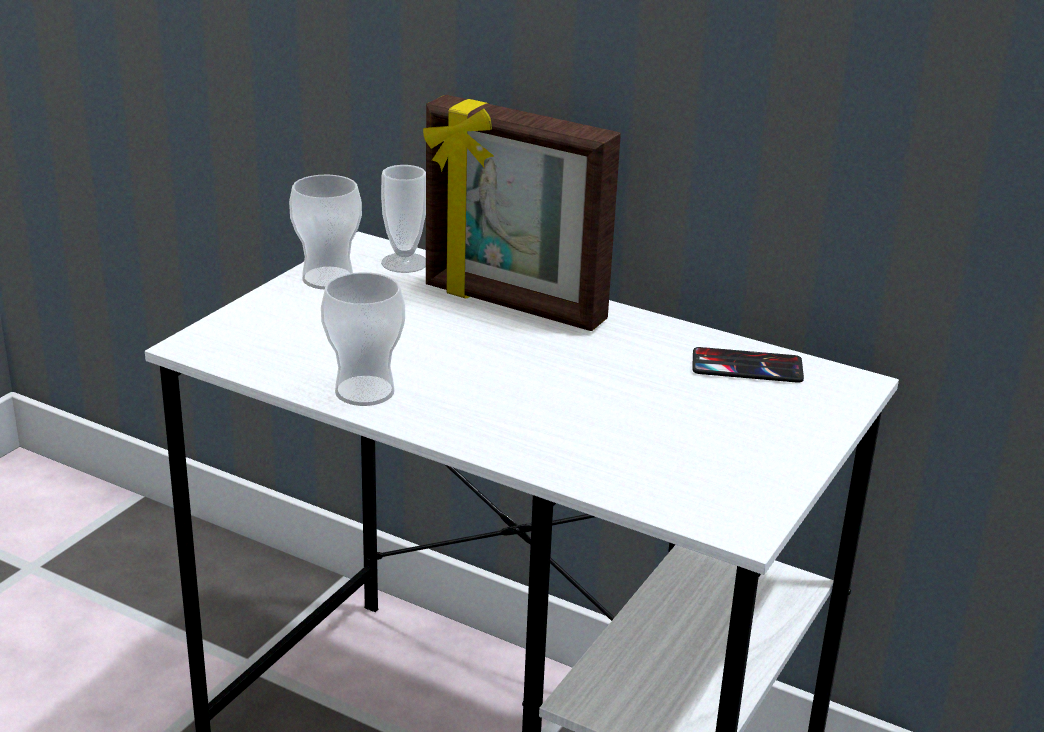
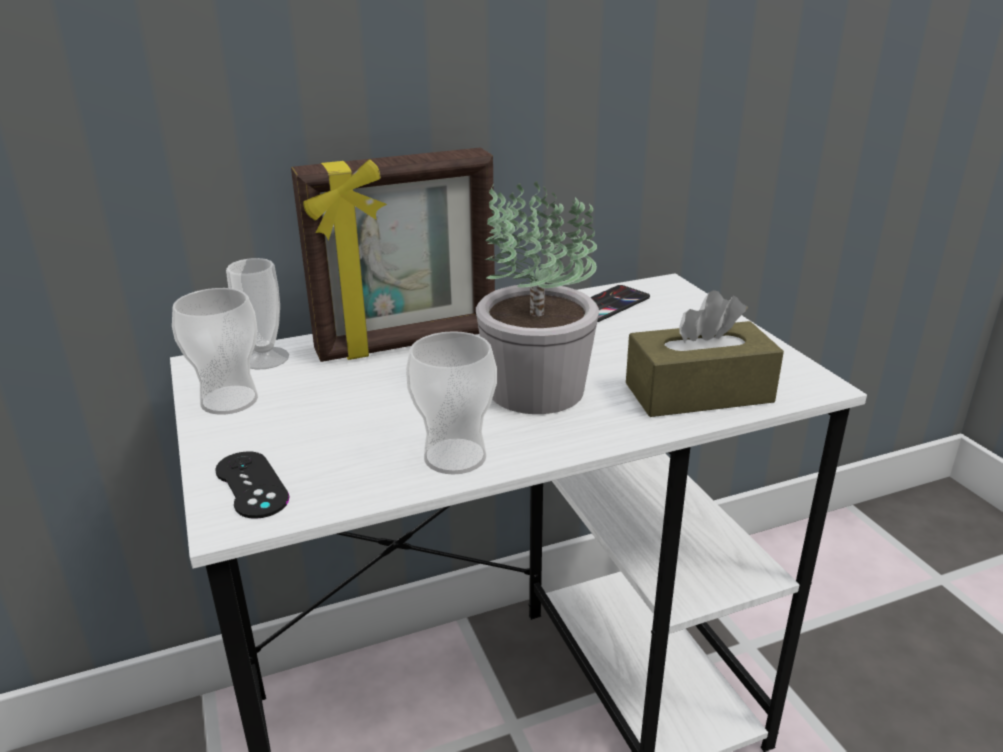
camera: 50 degrees left, 0 degrees up
none -> black game controller [215,451,289,519]
none -> potted plant [476,181,599,414]
none -> brown tissue box [626,290,784,417]

